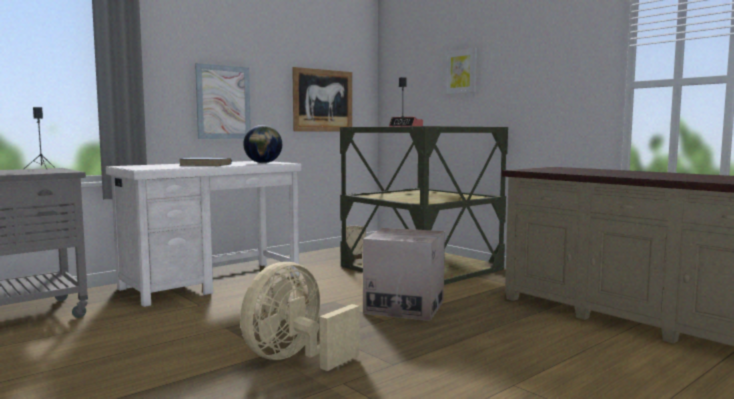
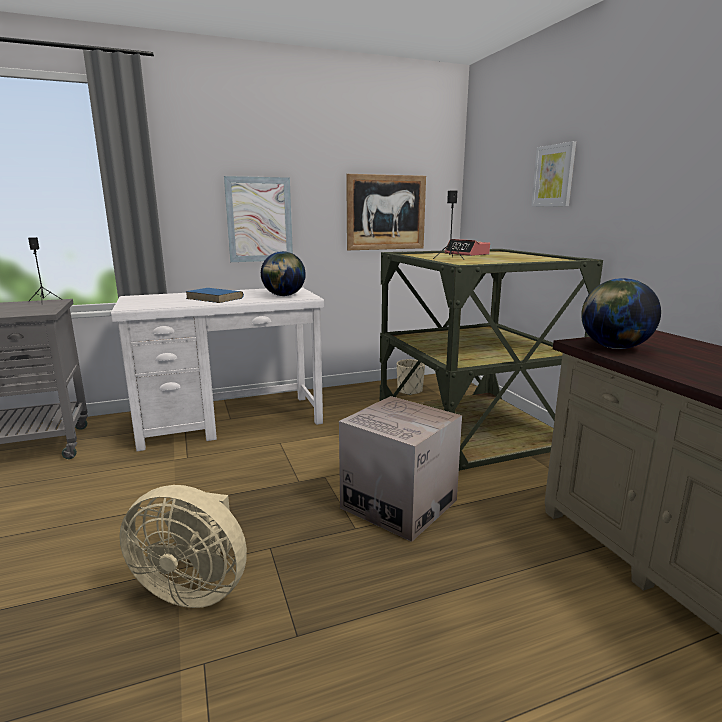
camera: 20 degrees right, 10 degrees up
beige fan [240,262,359,371] -> beige fan turned 135 degrees counterclockwise [119,485,247,608]
none -> globe [581,278,661,349]

